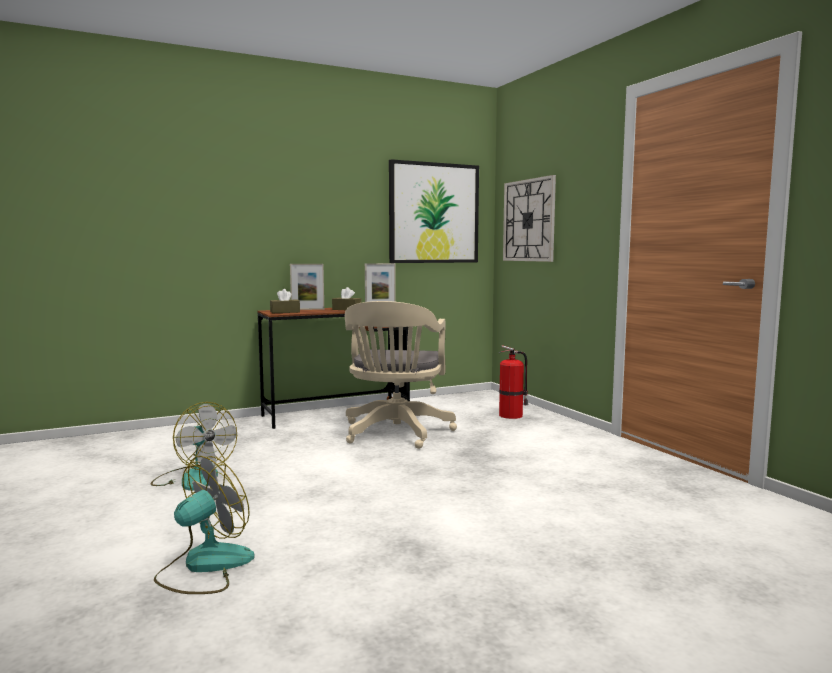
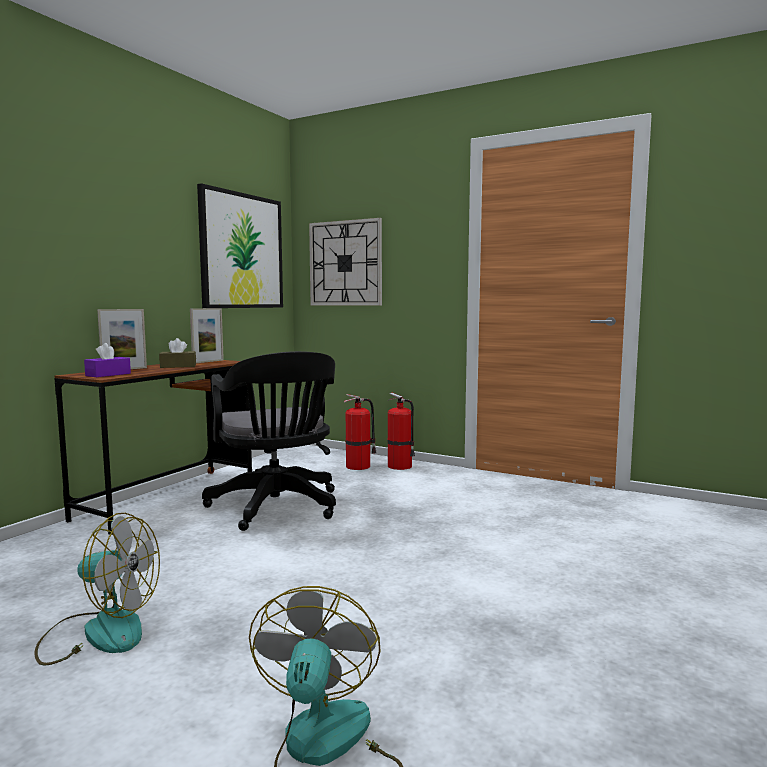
camera: 35 degrees left, 0 degrees up
brown tissue box [270,289,300,313] -> purple tissue box [84,343,131,377]
beige office chair [345,301,457,449] -> black office chair [202,351,336,531]
none -> fire extinguisher [387,393,415,470]

